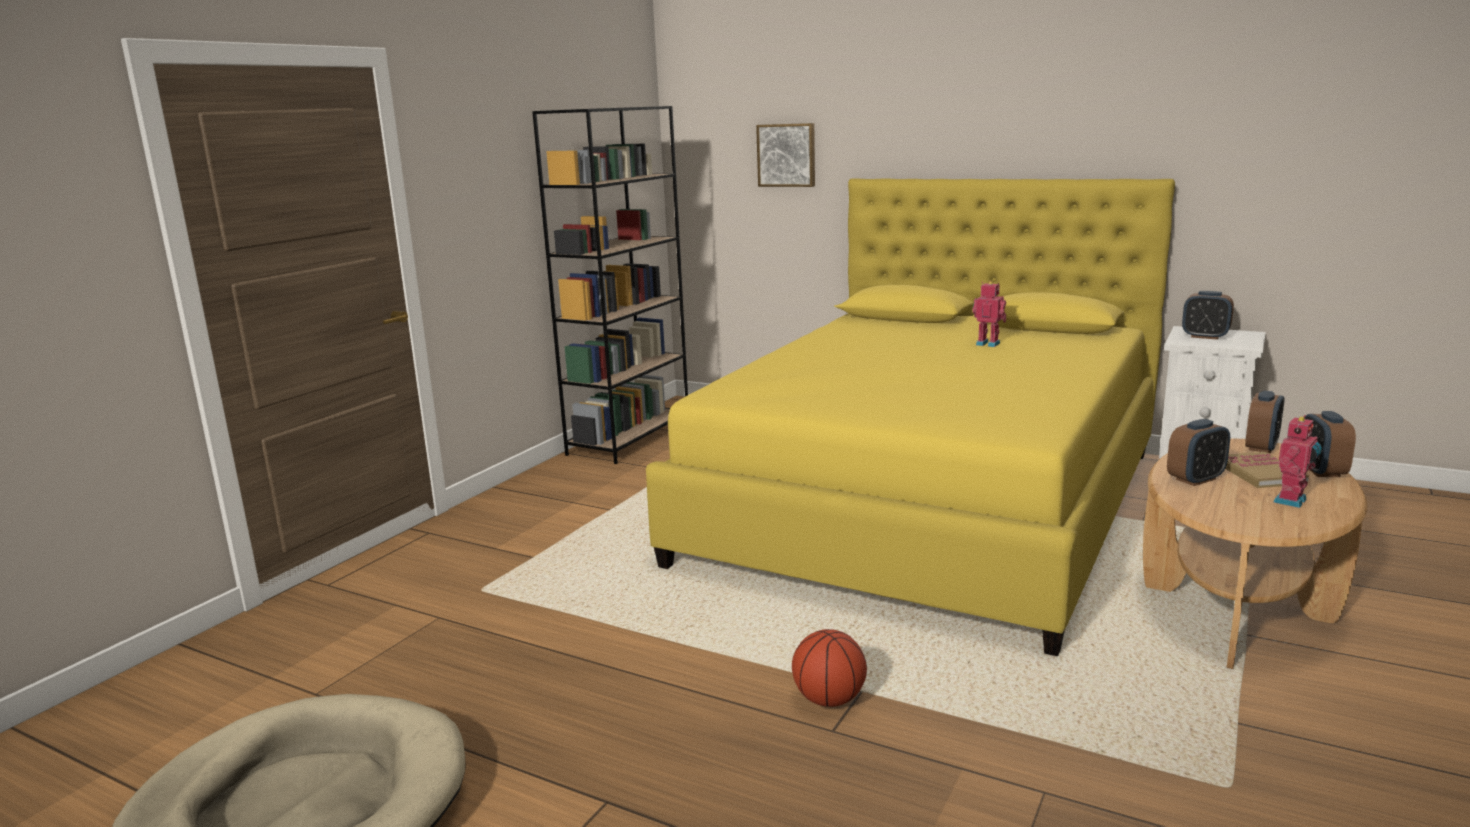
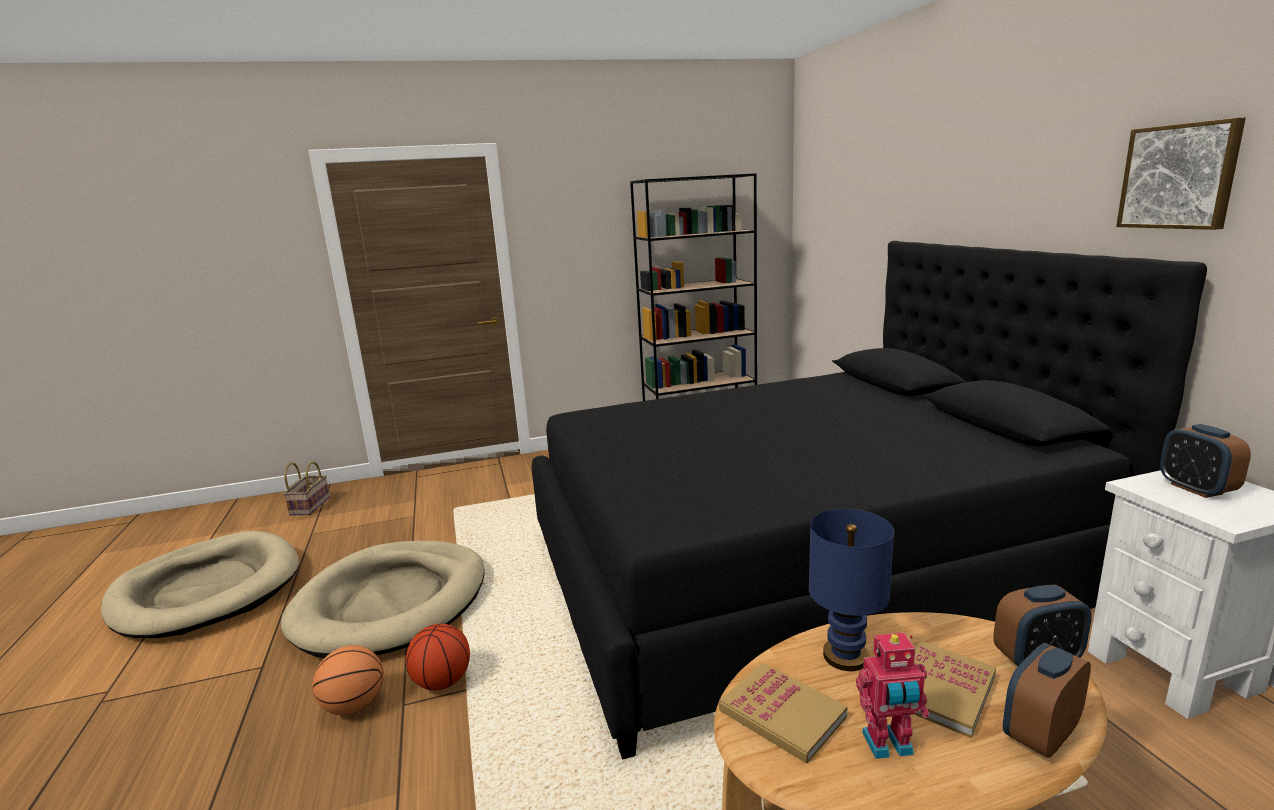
camera: 45 degrees right, 0 degrees up
yellow bed [646,178,1175,656] -> black bed [531,241,1207,760]
picture [756,123,815,187] -> picture moved to [1116,118,1246,230]
toy robot [972,281,1006,347] -> none
alarm clock [1167,419,1230,486] -> blue table lamp [809,509,894,671]
none -> beige dog bed [281,541,485,658]
none -> basket [283,462,330,516]
none -> basketball [312,645,384,715]
none -> book [719,662,848,764]

